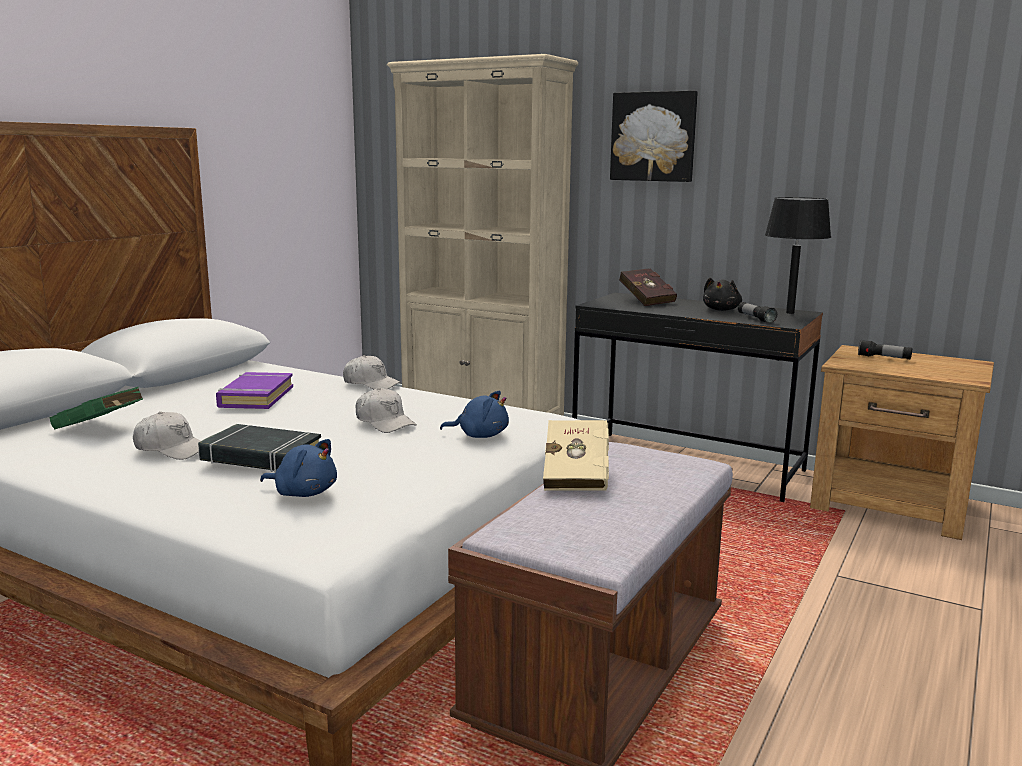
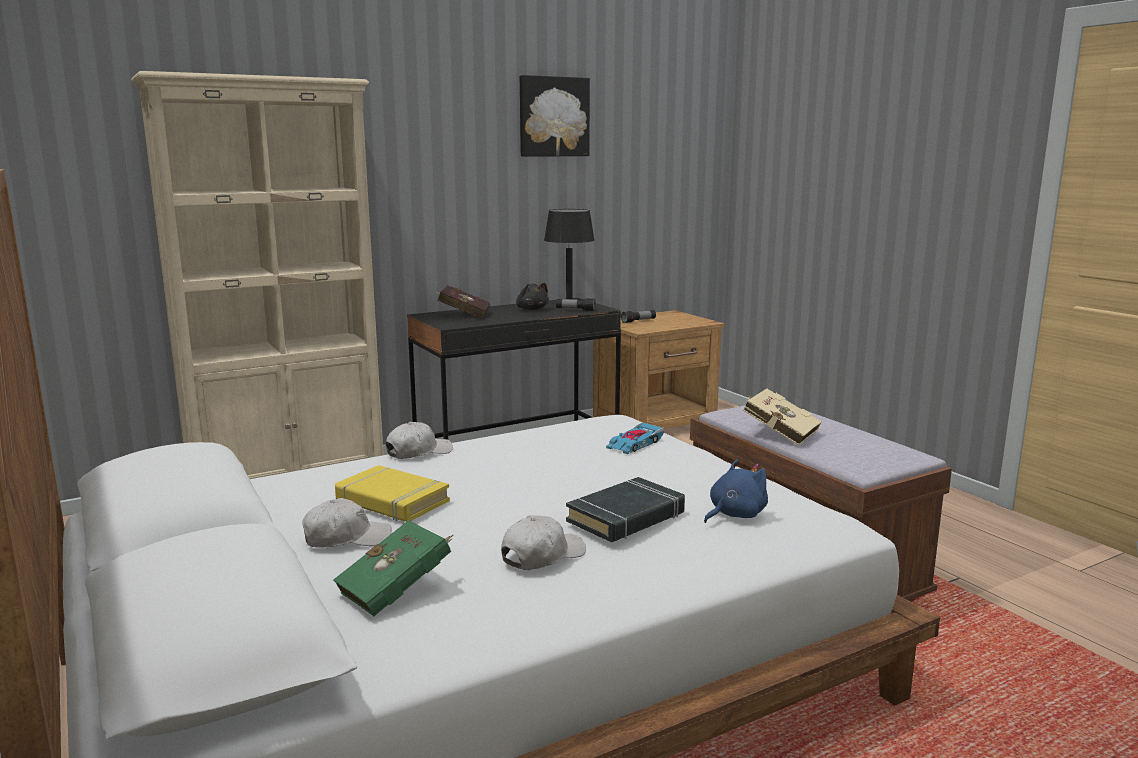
camera: 60 degrees left, 0 degrees up
purple book [216,372,293,409] -> yellow book [335,465,450,522]
white cap [356,388,417,433] -> white cap moved to [302,498,391,547]
blue plush toy [440,390,509,438] -> toy car [606,422,664,454]
picture [610,91,698,182] -> picture moved to [520,75,590,157]

